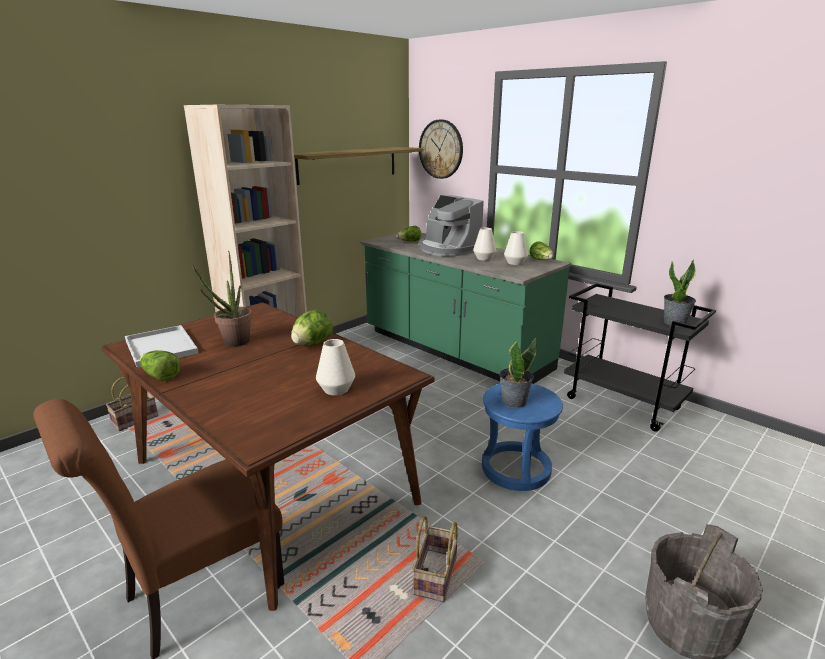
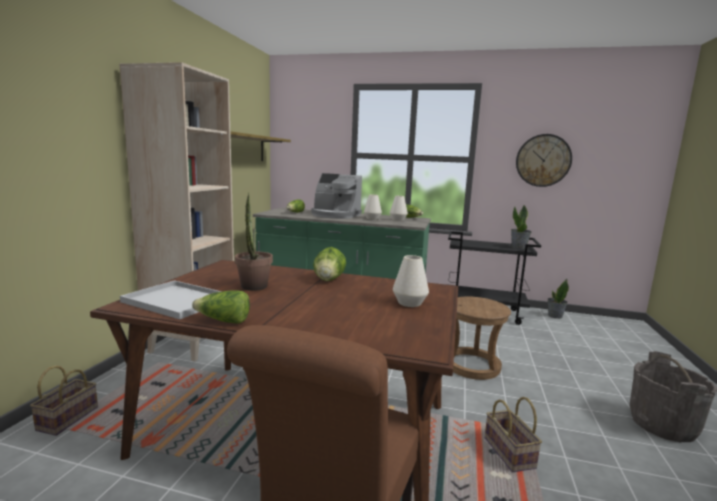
camera: 30 degrees left, 10 degrees down
wall clock [419,120,463,179] -> wall clock moved to [516,134,572,187]
blue stool [482,383,563,491] -> brown stool [453,296,511,380]
potted plant [499,338,537,408] -> potted plant moved to [547,279,569,319]

